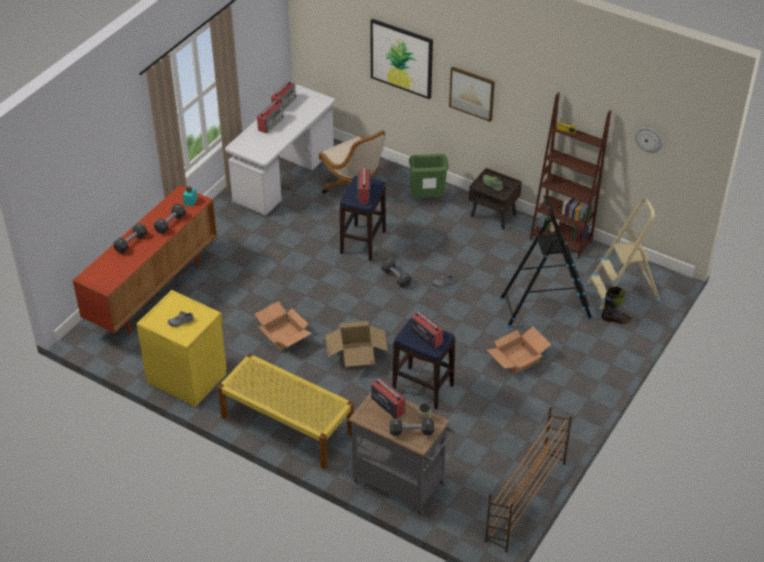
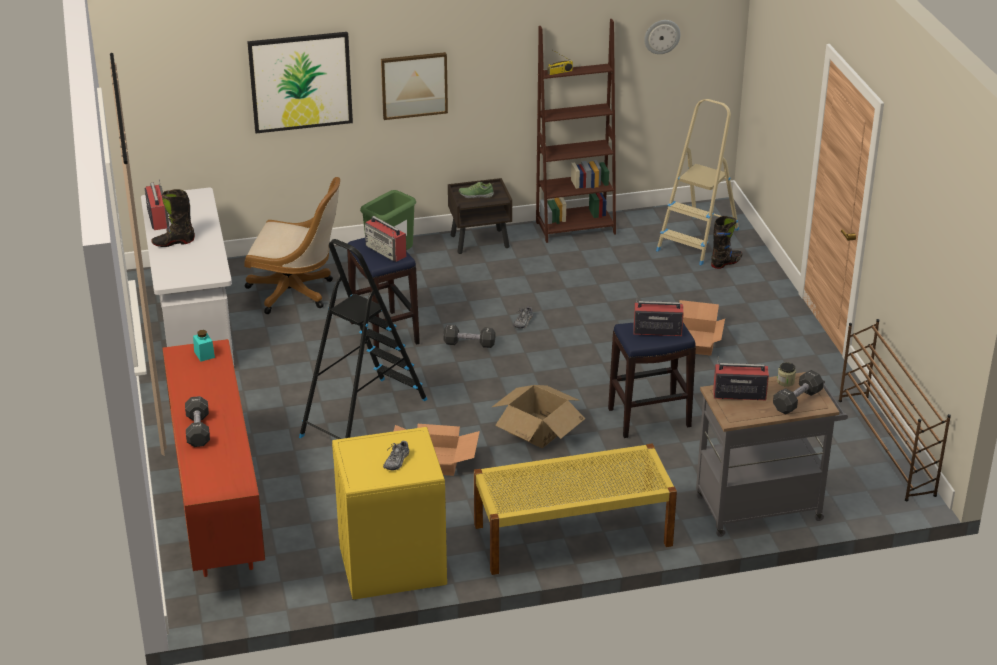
camera: 45 degrees left, 10 degrees down
black dumbbell [154,203,186,234] -> none
radio [257,101,284,133] -> black boot [152,189,195,247]
black step ladder [500,195,592,328] -> black step ladder moved to [299,239,427,439]

